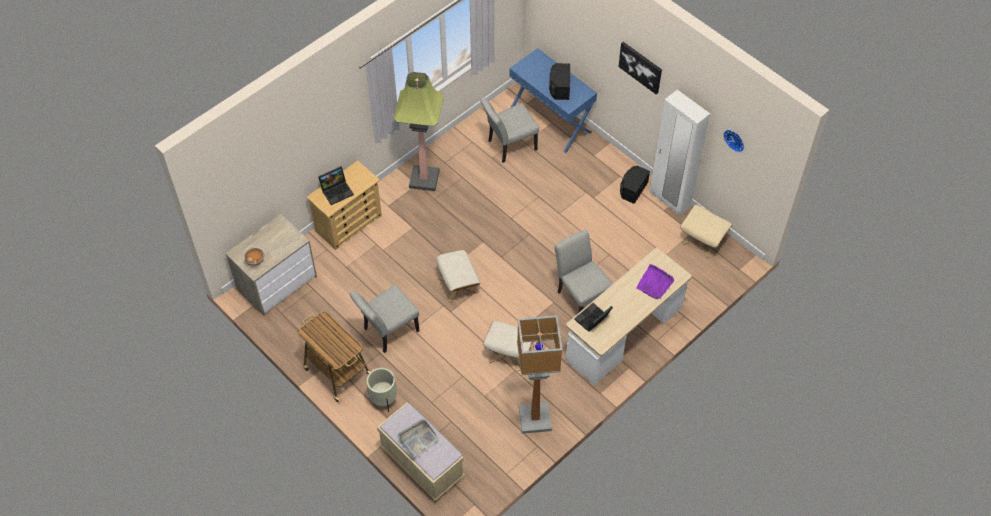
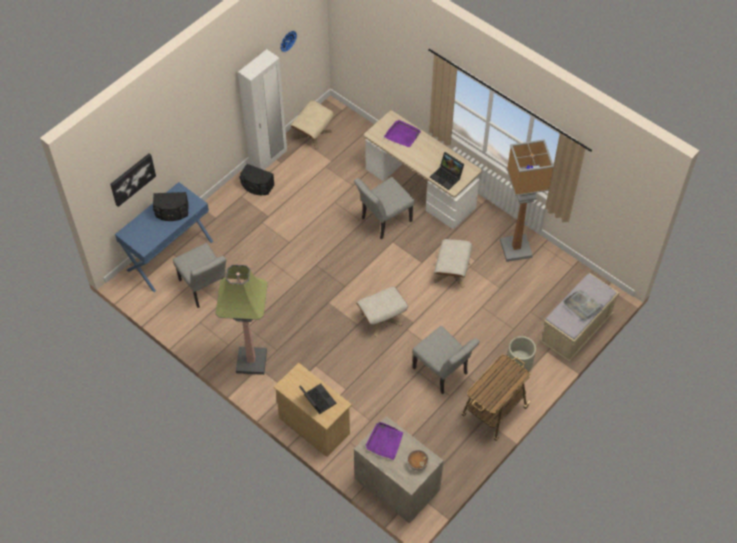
camera: 95 degrees left, 0 degrees up
picture [618,42,662,94] -> picture moved to [110,153,156,207]
none -> purple tray [365,422,403,460]

